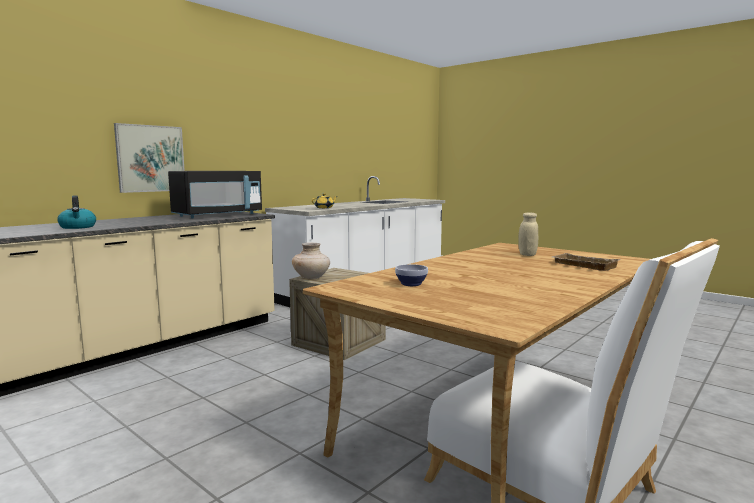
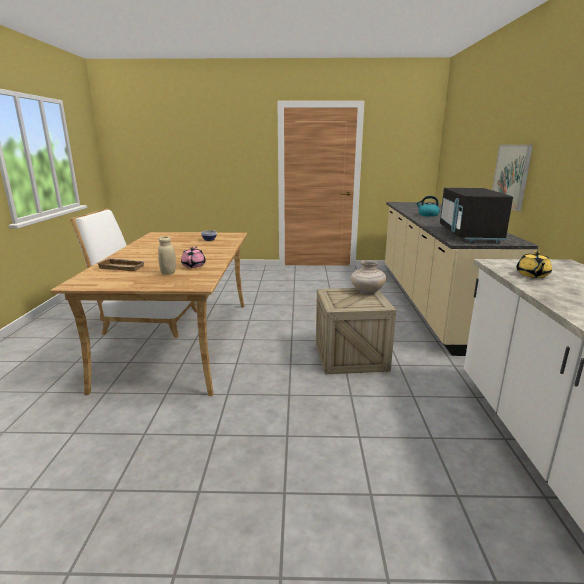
camera: 140 degrees right, 10 degrees up
none -> pink teapot [181,247,206,268]

